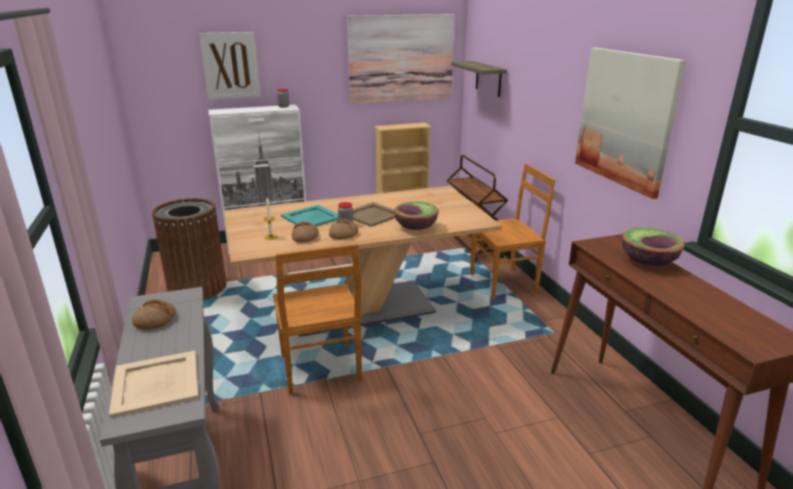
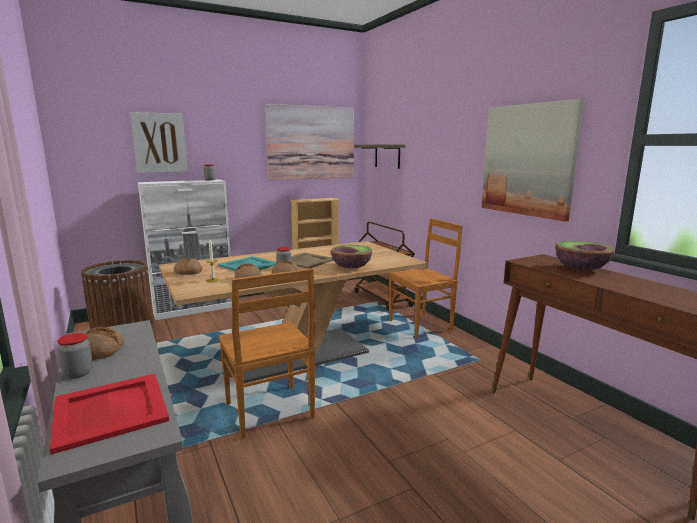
camera: 10 degrees left, 10 degrees down
beige tray [109,351,199,418] -> red tray [50,374,169,454]
none -> jar [57,333,93,378]
none -> bread [174,258,202,275]

